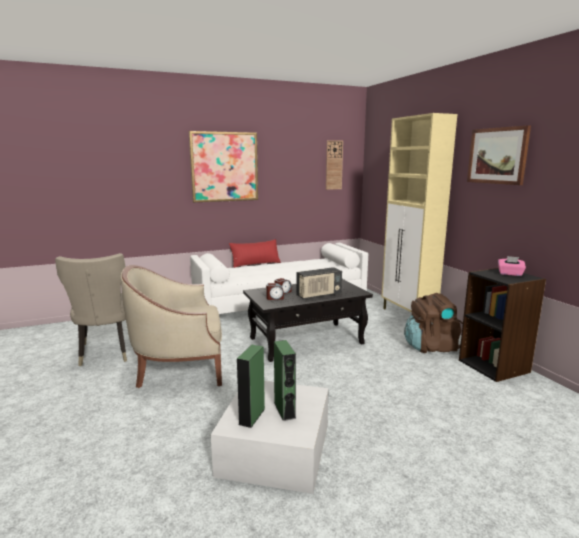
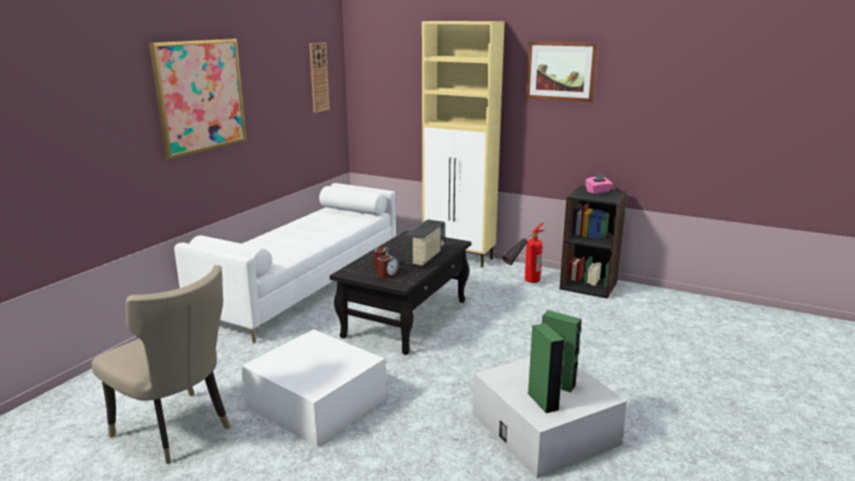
camera: 40 degrees left, 5 degrees up
beige armchair [121,265,222,388] -> white storage box [241,329,386,447]
red pillow [229,239,281,268] -> none
brown backpack [404,293,463,353] -> fire extinguisher [502,223,545,283]

